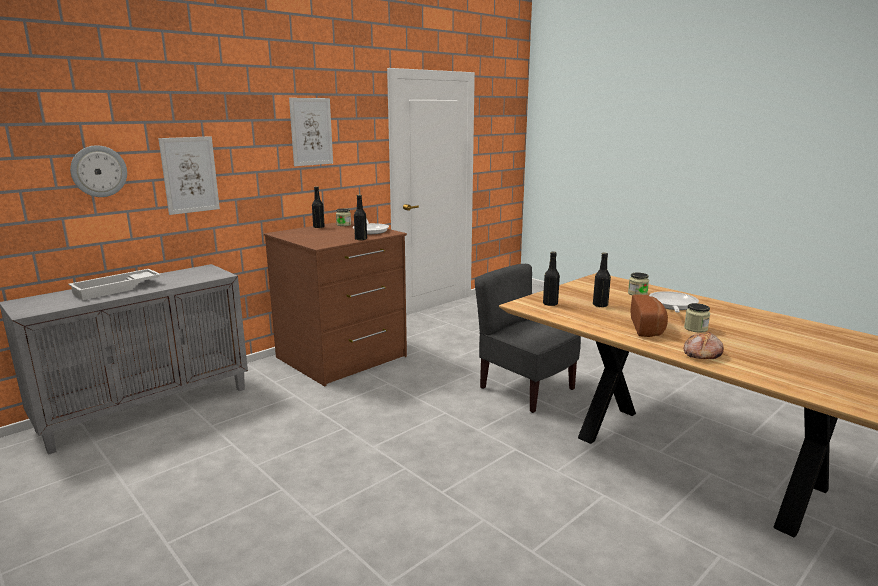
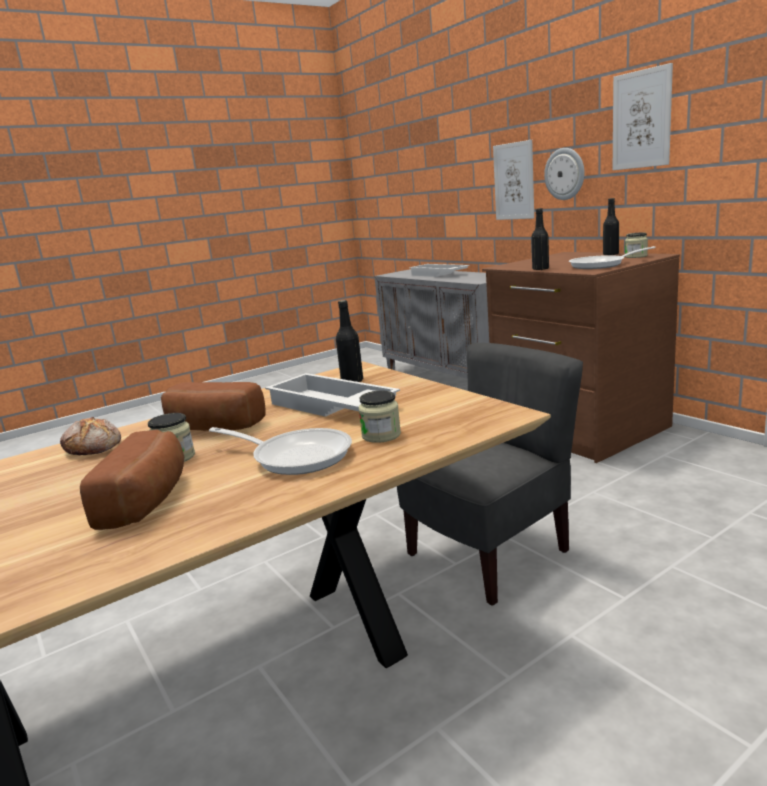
camera: 100 degrees right, 0 degrees up
wall clock [70,145,127,197] -> wall clock moved to [544,148,585,200]
black bottle [593,253,611,308] -> white tray [265,373,400,417]
none -> bread [80,430,184,530]

